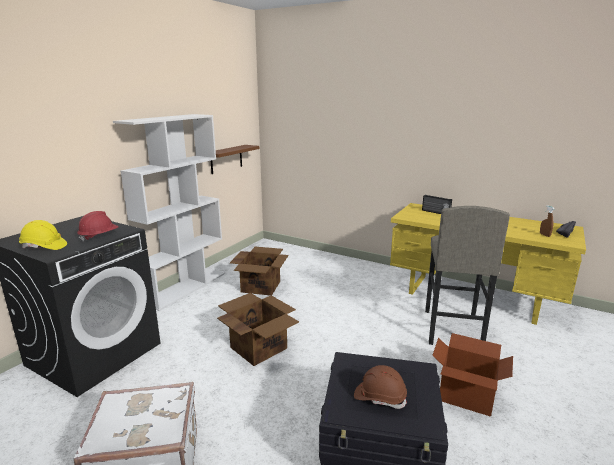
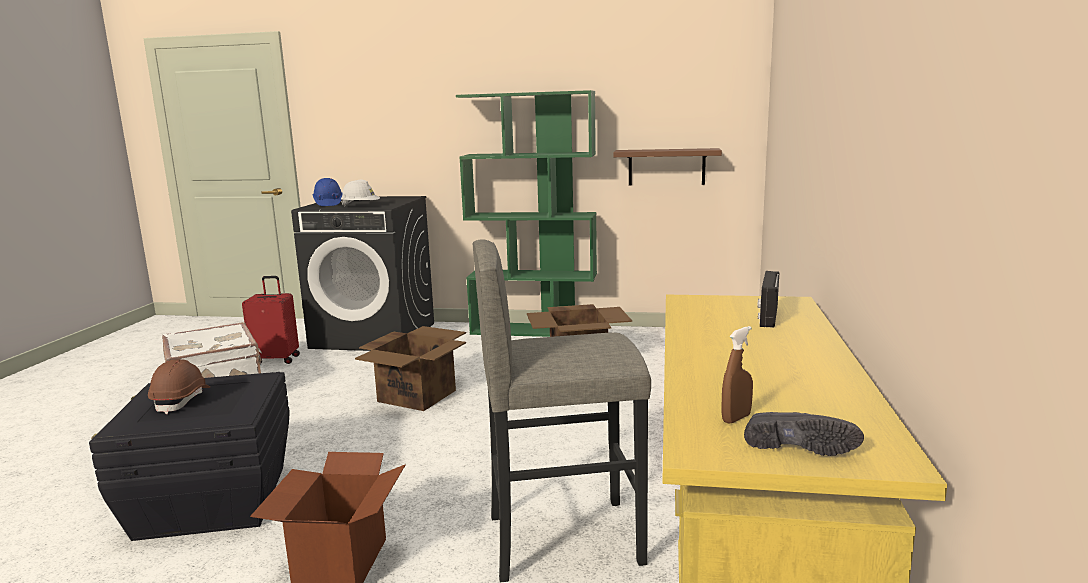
camera: 70 degrees right, 5 degrees down
yellow hard hat [19,220,67,250] -> blue hard hat [313,178,343,206]
red hard hat [77,211,119,242] -> white hard hat [341,180,380,206]
white bookcase [113,114,225,311] -> green bookcase [456,90,597,337]
none -> red suitcase [242,276,300,364]

